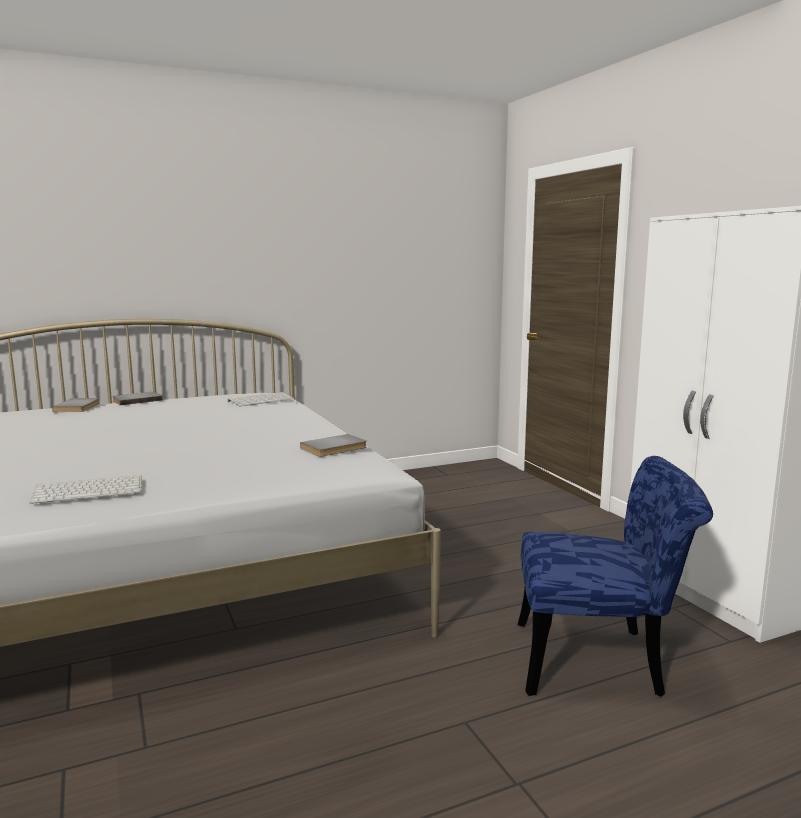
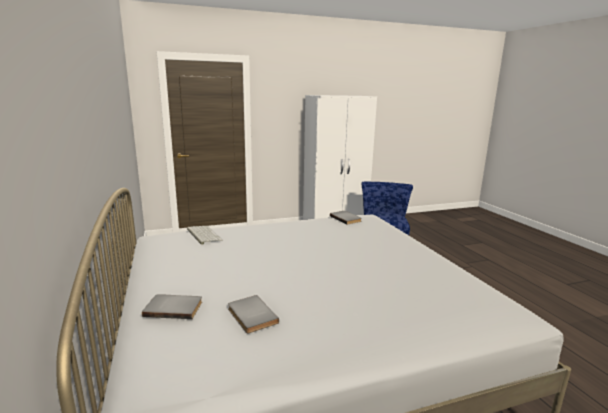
camera: 85 degrees left, 5 degrees up
keyboard [30,475,142,504] -> none
grey book [112,392,163,405] -> grey book moved to [228,295,279,334]

